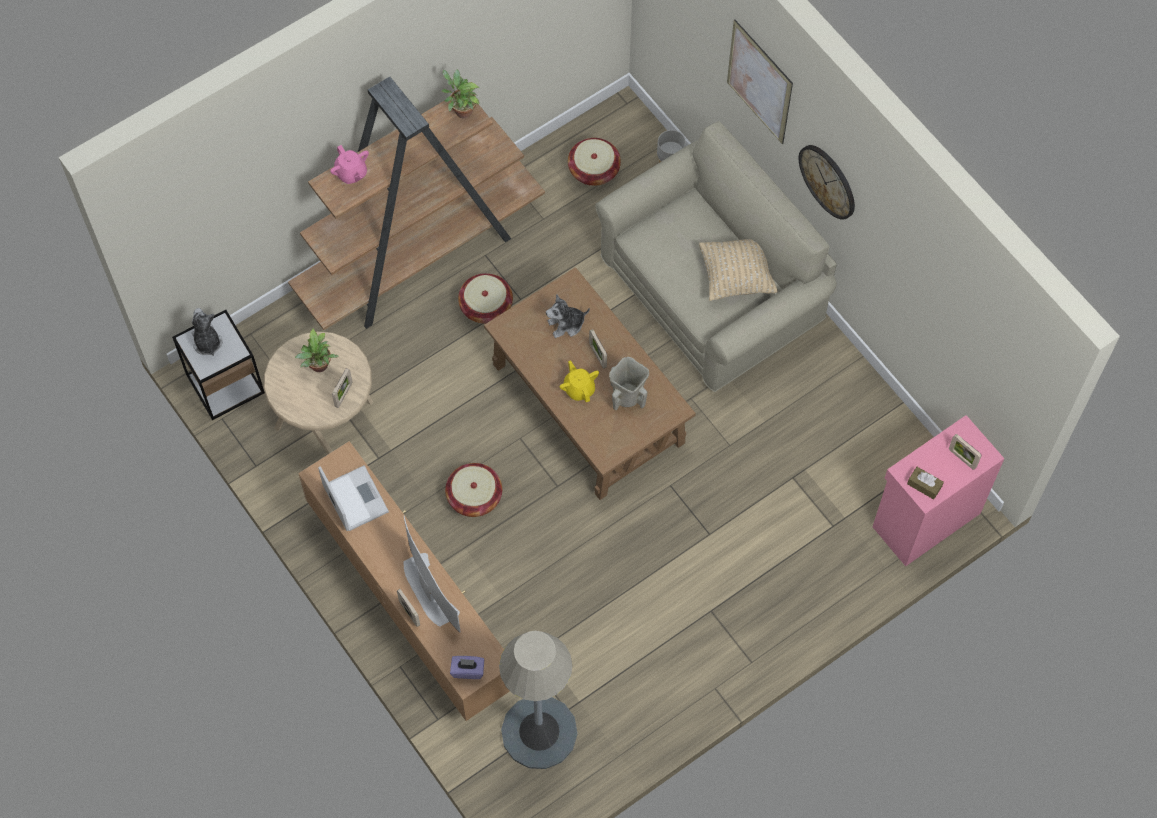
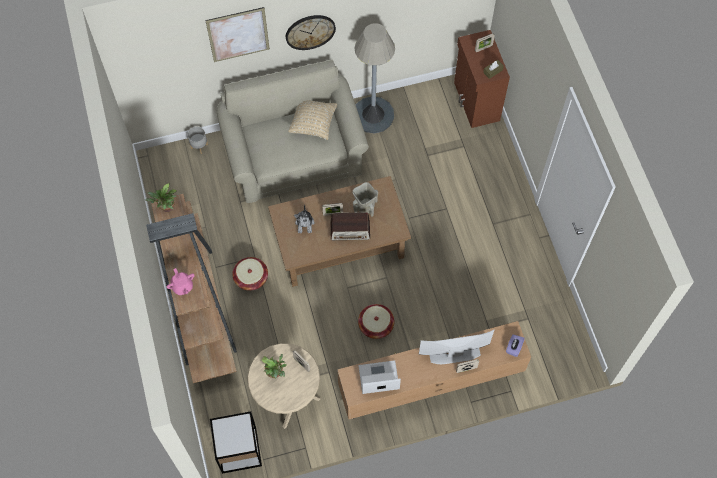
camera: 70 degrees left, 0 degrees up
plush toy [192,308,222,356] -> none
pink teapot [330,145,369,184] -> pink teapot turned 75 degrees clockwise [166,268,195,295]
grey floor lamp [499,631,578,769] -> grey floor lamp moved to [355,23,395,134]
yellow teapot [560,360,599,402] -> radio [330,212,370,240]
basket [568,138,621,186] -> none
pink cabinet [873,415,1005,566] -> brown cabinet [454,30,510,128]

